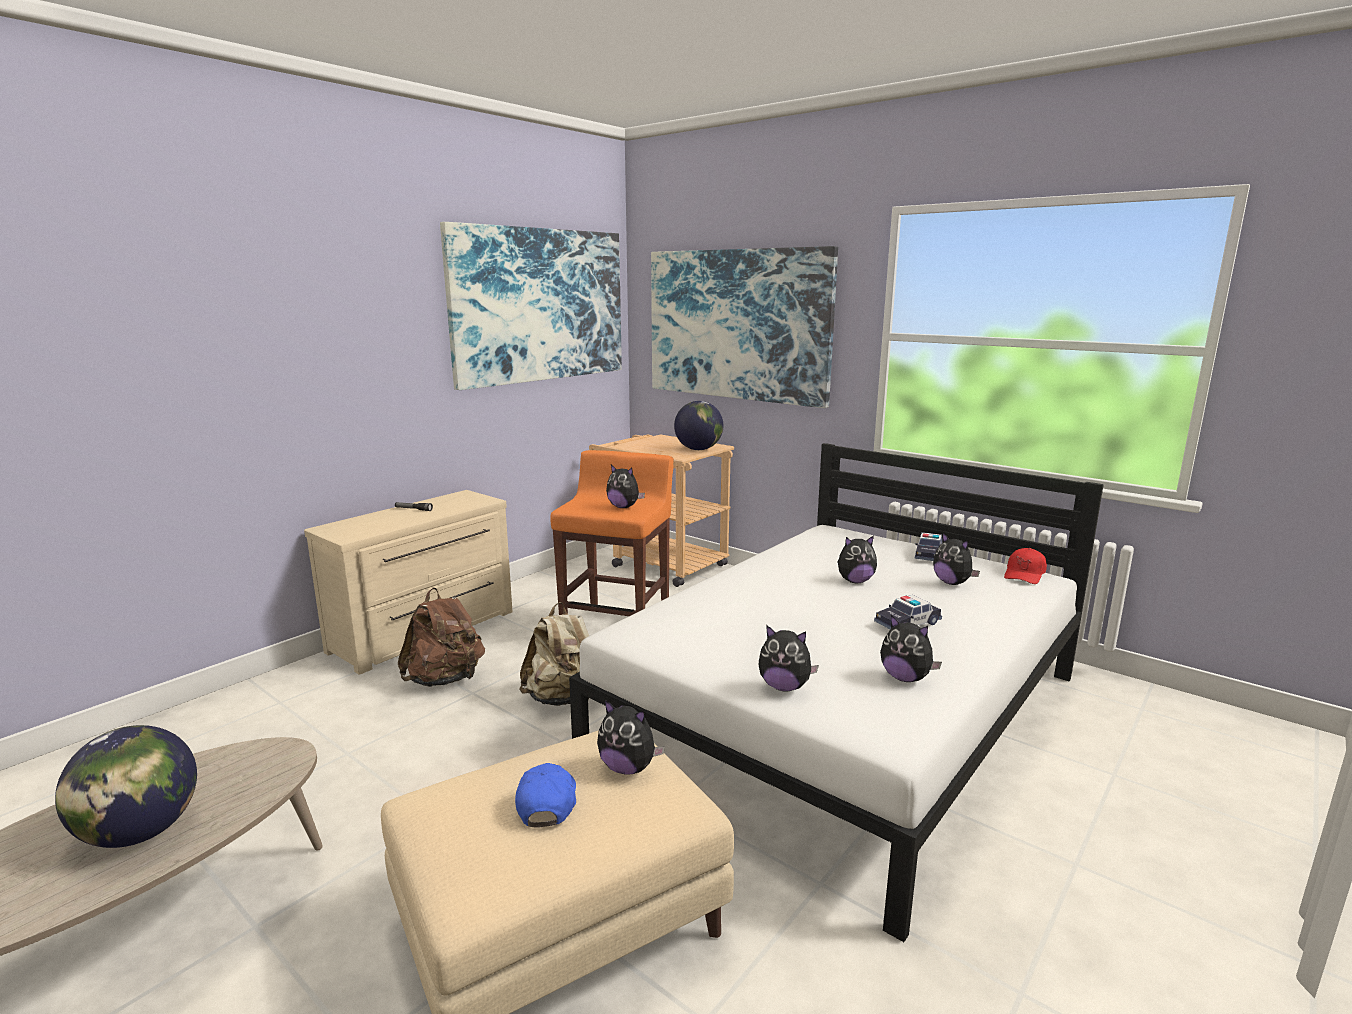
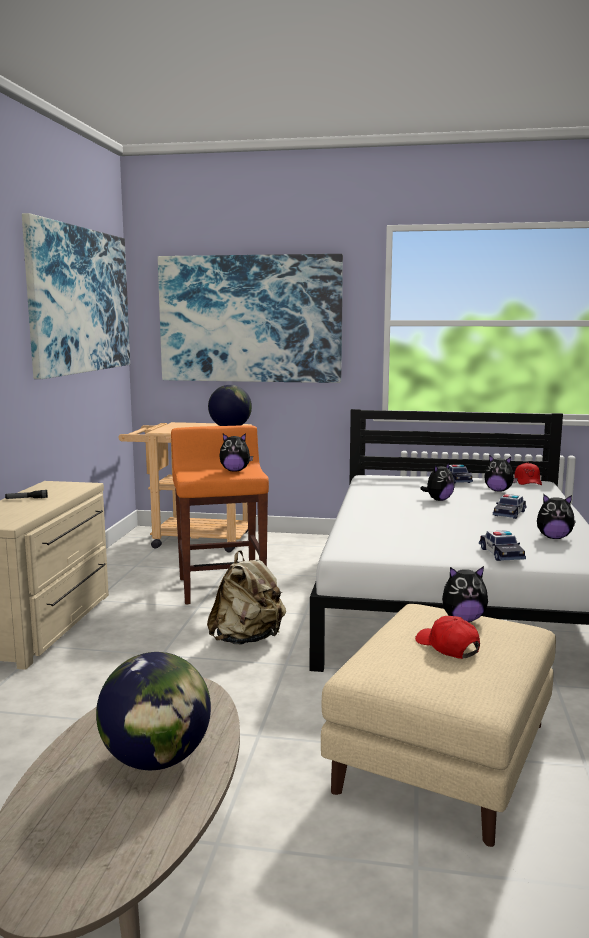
camera: 30 degrees left, 5 degrees down
brown backpack [398,588,485,687] -> none
blue cap [515,763,576,827] -> red cap [415,616,480,659]
plush toy [759,626,819,692] -> toy car [479,530,526,561]

